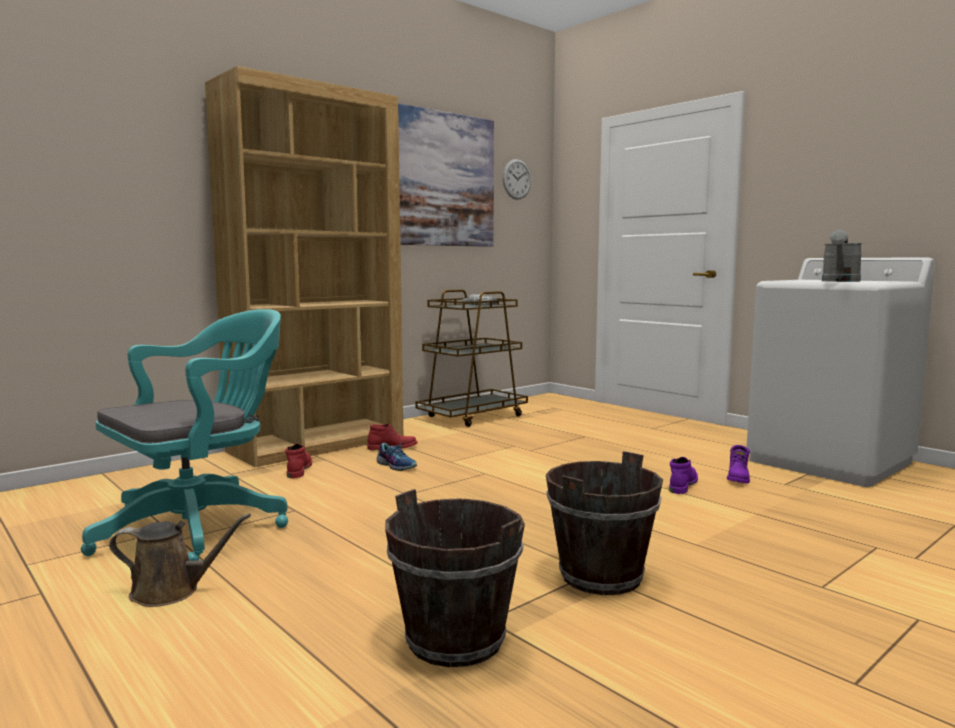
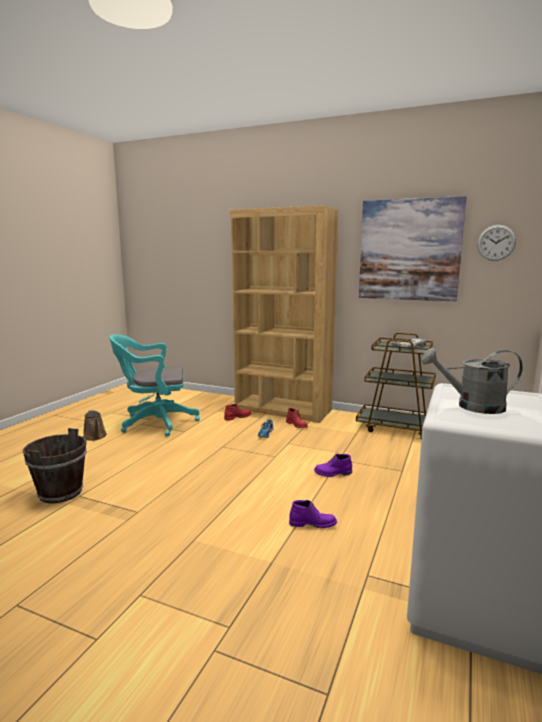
camera: 65 degrees right, 5 degrees up
turquoise office chair [81,309,288,561] -> turquoise office chair turned 150 degrees clockwise [109,334,200,436]
brown bucket [546,451,663,595] -> none
purple boot [727,445,750,483] -> purple boot moved to [314,454,352,477]

